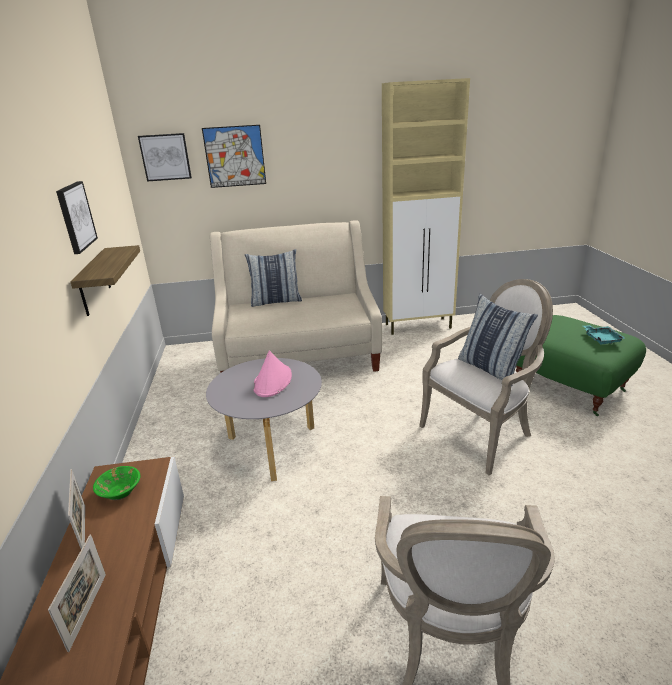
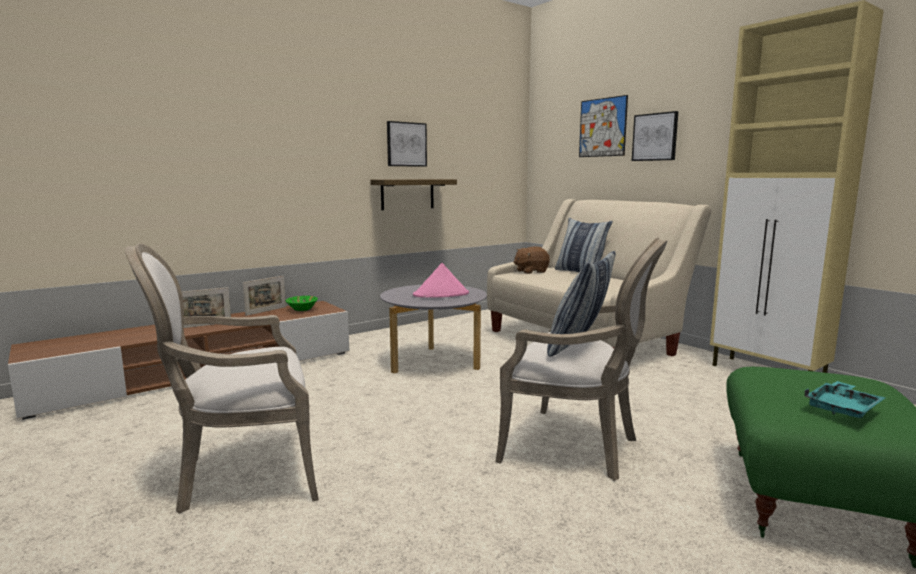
camera: 60 degrees right, 15 degrees down
picture [138,133,192,182] -> picture moved to [632,111,678,161]
none -> brown plush toy [514,247,550,274]

